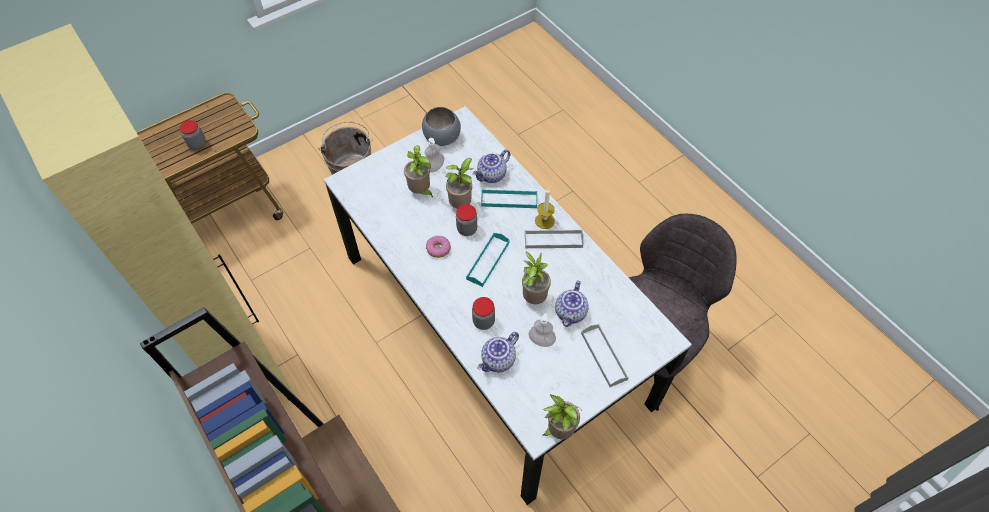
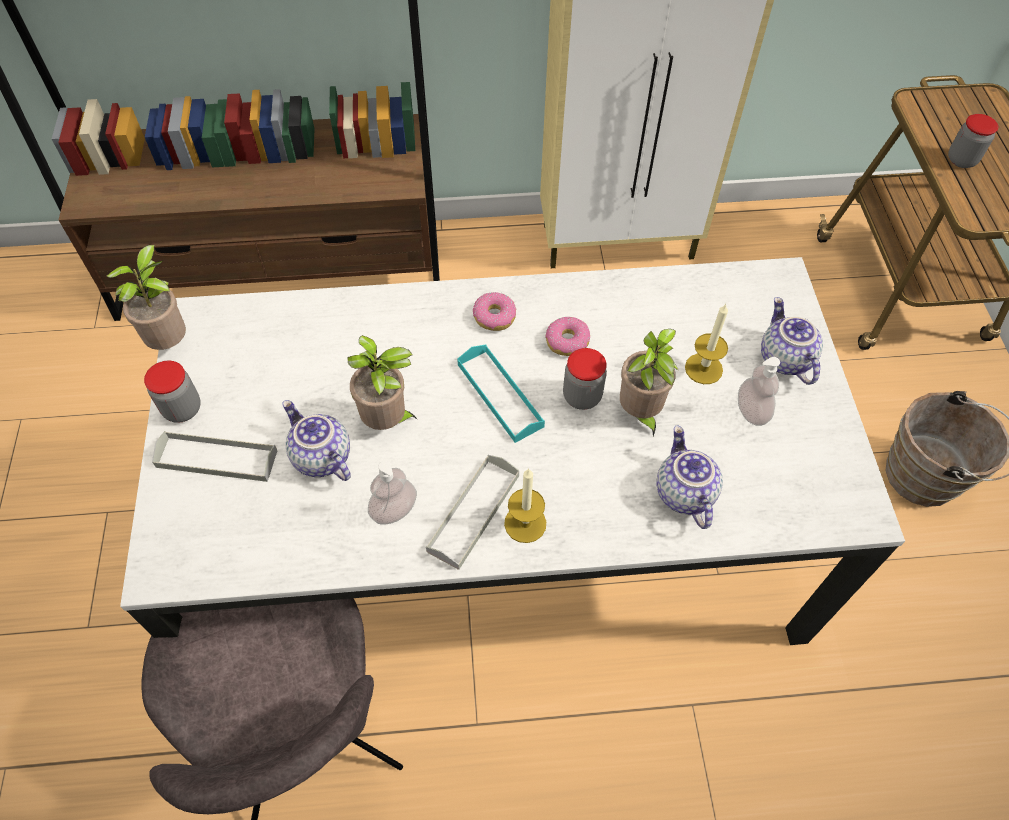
camera: 120 degrees right, 0 degrees up
potted plant [404,145,433,198] -> candle [685,304,728,384]
grey bowl [422,107,461,146] -> none
jar [472,297,495,330] -> jar moved to [144,361,201,423]
teapot [477,332,519,372] -> teapot moved to [761,297,823,385]
turquoise tray [481,189,537,208] -> none
soap dispenser [528,313,556,347] -> soap dispenser moved to [368,461,417,525]
none -> donut [473,292,517,331]

